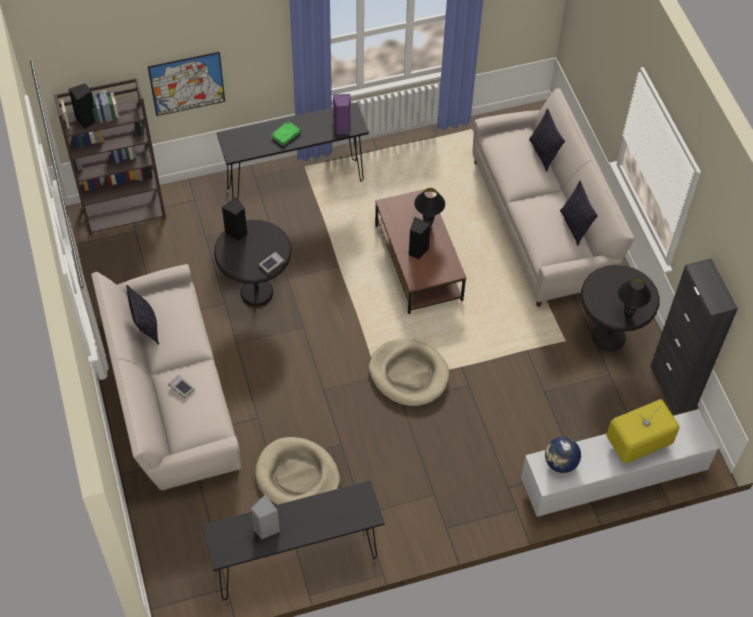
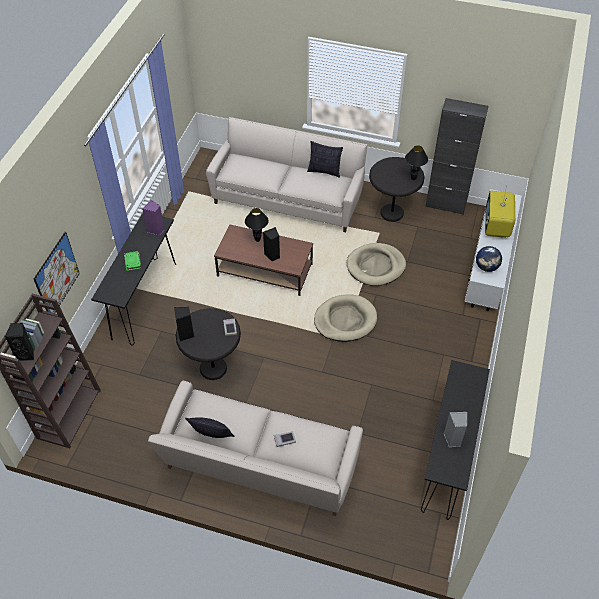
camera: 55 degrees left, 5 degrees down
beige dog bed [255,437,340,505] -> beige dog bed moved to [347,243,406,286]
pillow [529,108,565,172] -> none

